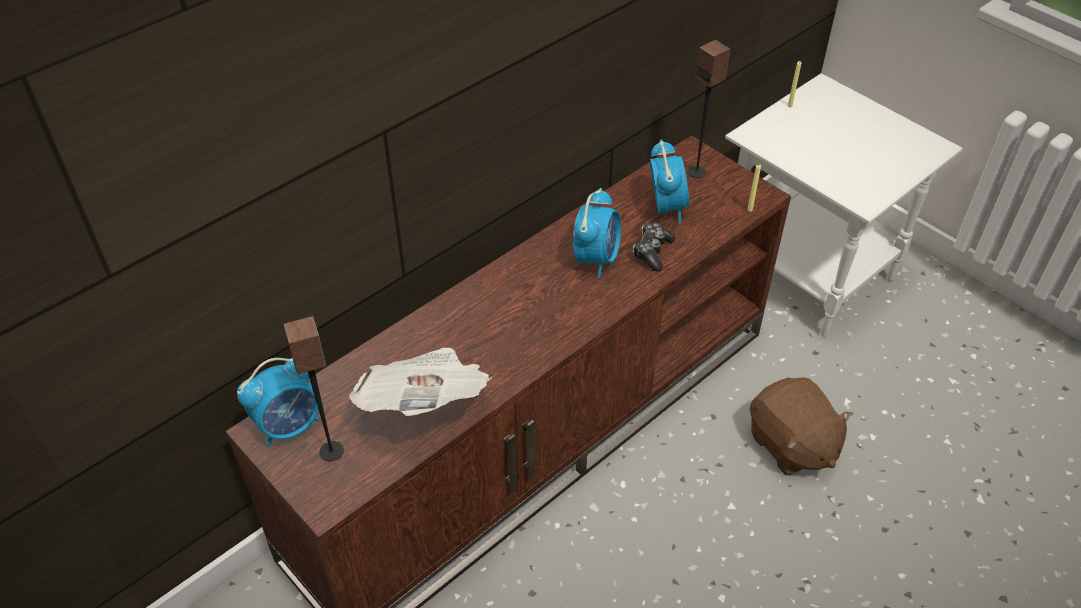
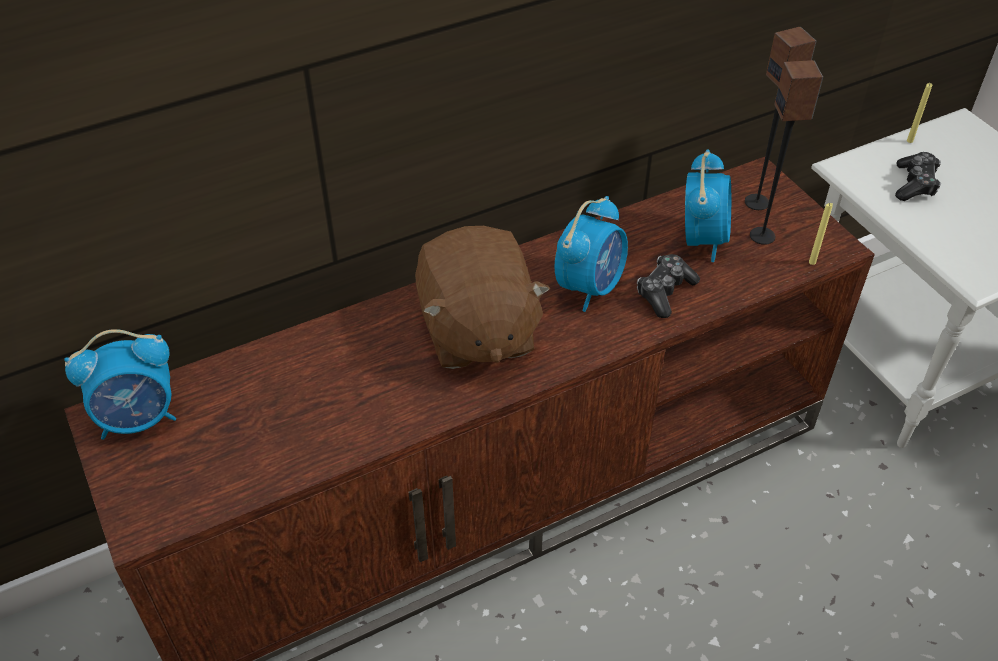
camera: 15 degrees right, 0 degrees up
speaker [284,316,344,461] -> speaker moved to [750,60,823,245]
newspaper [349,348,492,416] -> none
brown plush toy [750,377,853,476] -> brown plush toy moved to [415,226,550,369]
none -> game controller [895,152,941,201]

